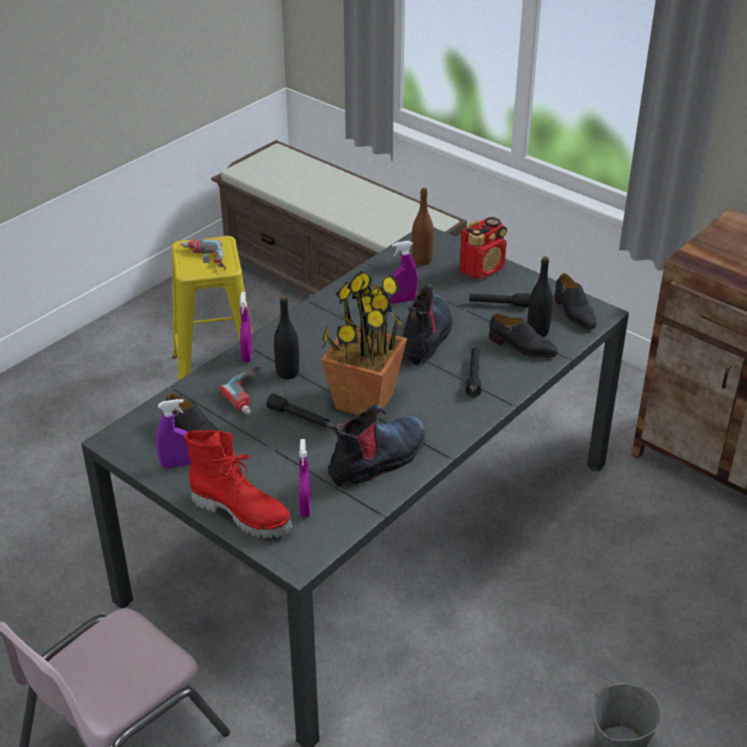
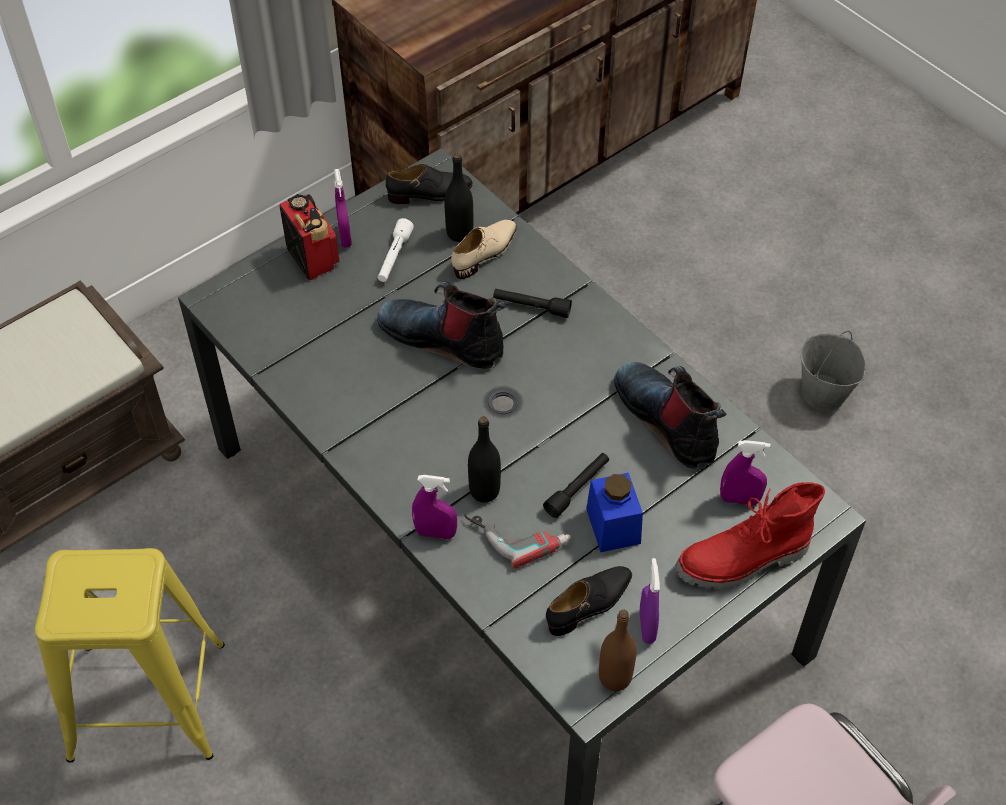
camera: 80 degrees left, 15 degrees up
power drill [181,239,226,270] -> none
red boot [184,430,292,538] -> red boot turned 150 degrees counterclockwise [675,482,825,589]
potted plant [321,271,407,419] -> none
purple spray bottle [389,241,418,304] -> purple spray bottle moved to [334,169,352,248]
brown bottle [412,188,434,265] -> brown bottle moved to [599,610,636,691]
black flashlight [469,293,530,308] -> white flashlight [377,218,414,282]
black shoe [489,313,558,358] -> beige shoe [451,220,517,279]
none -> blue jar [586,473,643,552]

